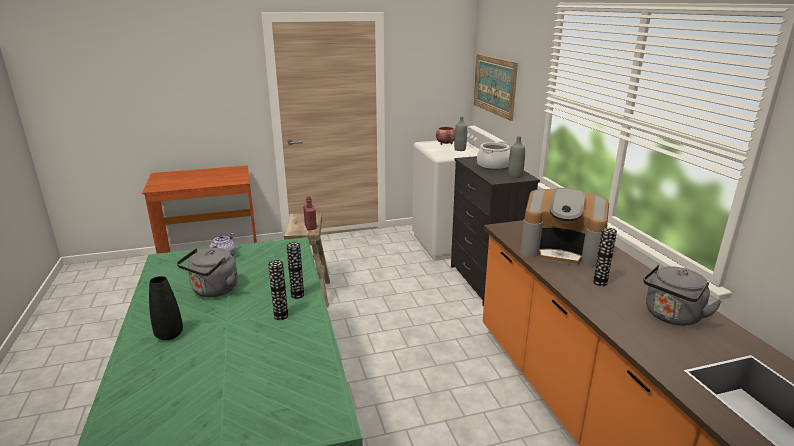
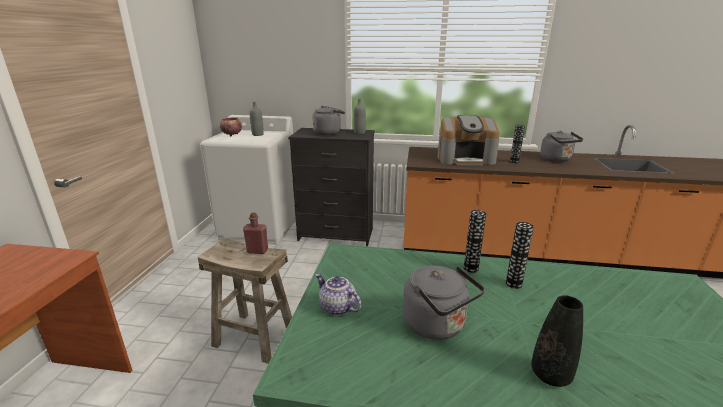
camera: 65 degrees left, 0 degrees up
picture [474,54,518,121] -> none
cooking pot [477,141,510,170] -> grey kettle [313,106,345,135]
coffee machine [520,188,609,267] -> coffee machine turned 45 degrees clockwise [438,115,500,165]

